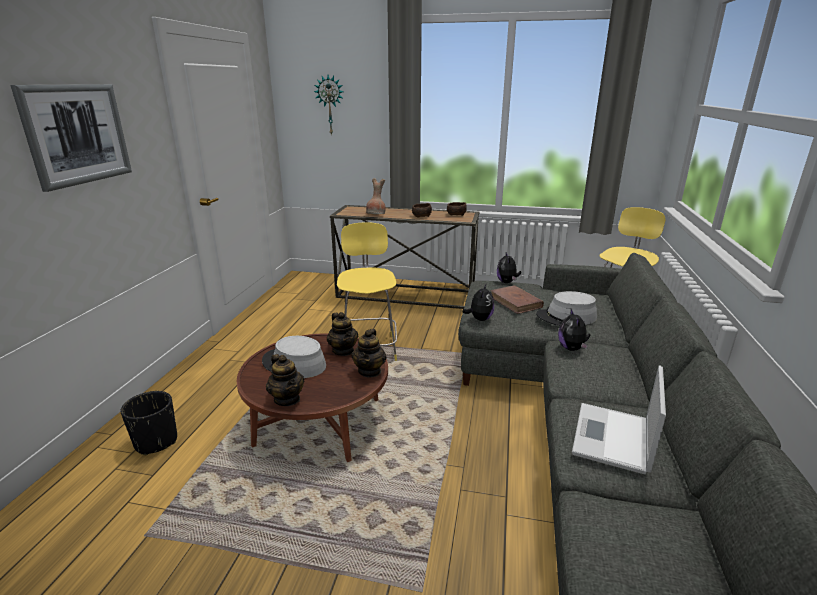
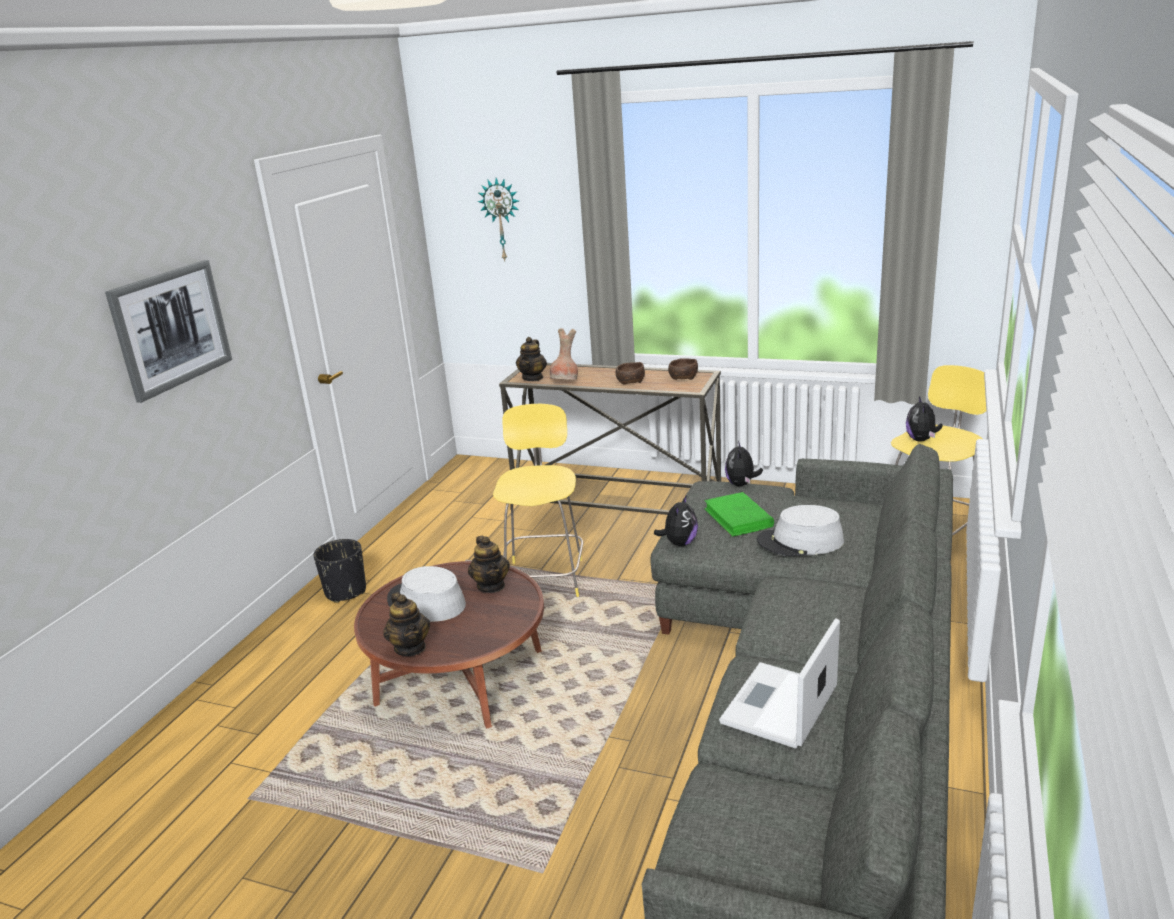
camera: 10 degrees right, 0 degrees up
black planter [120,391,177,455] -> black planter moved to [313,539,366,603]
teapot [352,329,387,378] -> teapot moved to [516,337,547,381]
brown book [490,285,544,314] -> green book [704,492,774,537]
plush toy [558,309,590,351] -> plush toy moved to [906,396,943,442]

